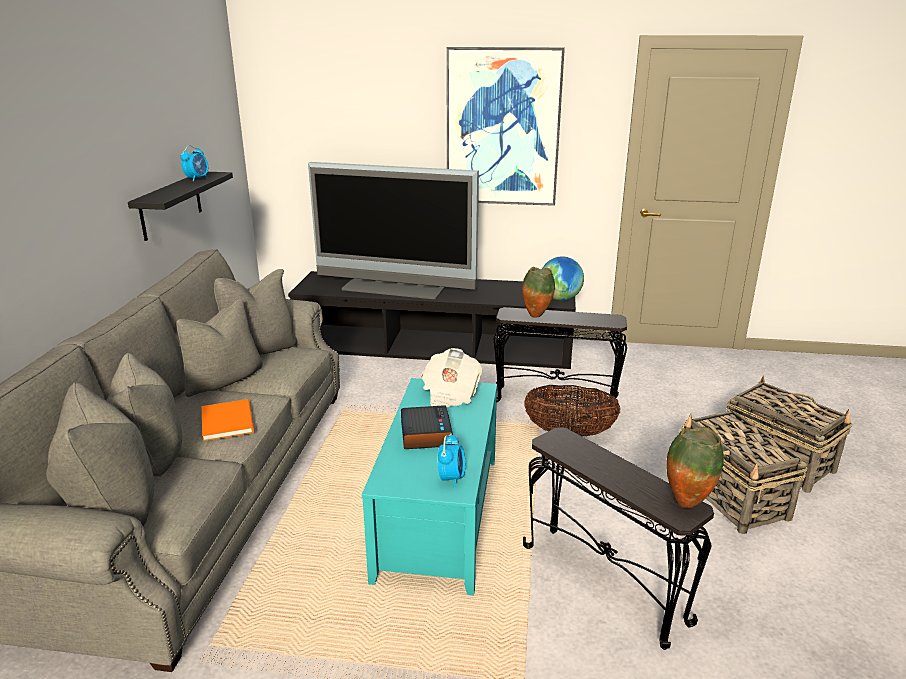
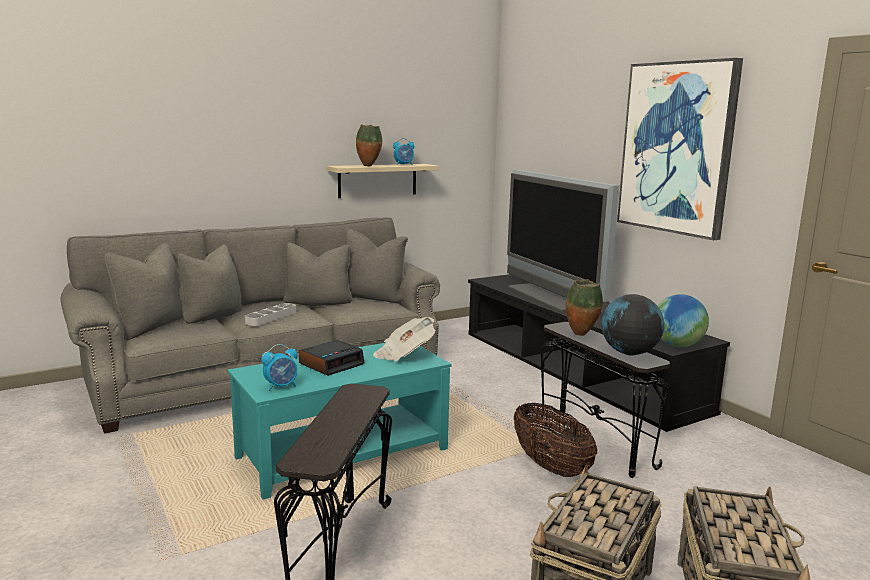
camera: 50 degrees right, 10 degrees down
black shelf [128,172,233,241] -> beige shelf [327,164,439,198]
orange book [202,399,254,441] -> grey tray [245,303,296,326]
vase [666,427,724,508] -> vase moved to [356,124,382,166]
none -> globe [601,294,664,355]

